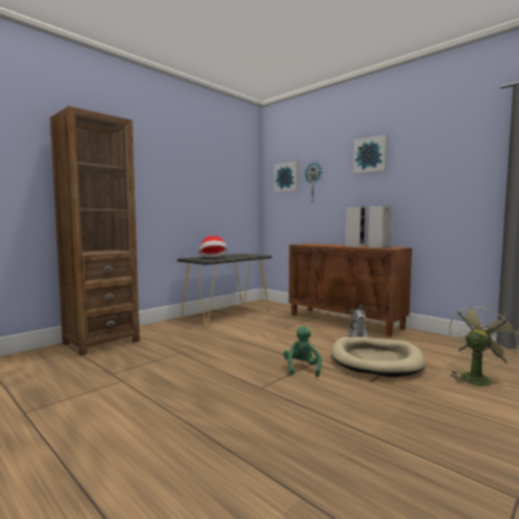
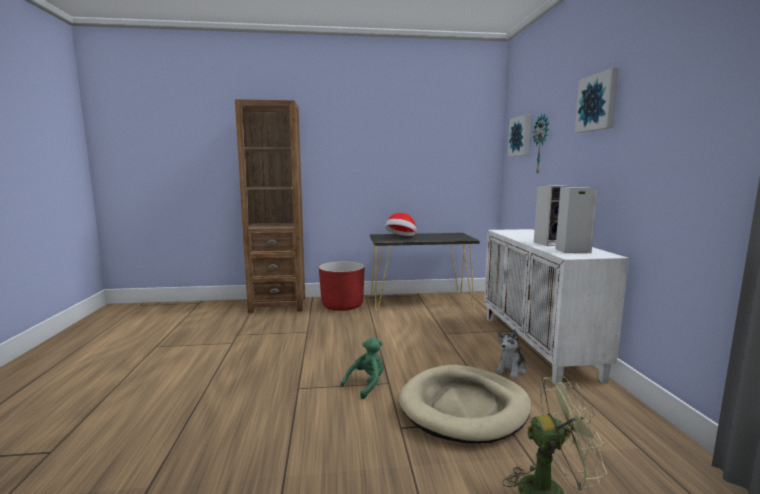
camera: 40 degrees right, 5 degrees up
brown cabinet [289,243,412,337] -> white cabinet [484,229,629,384]
none -> red planter [319,261,365,311]

